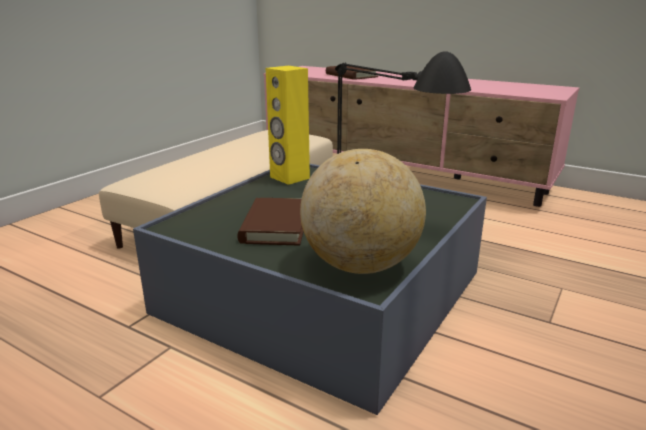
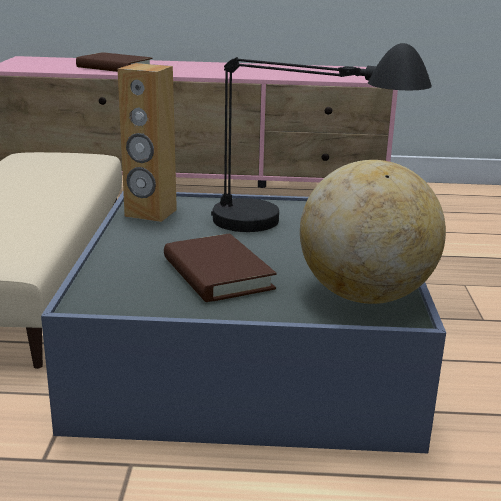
camera: 30 degrees left, 0 degrees up
yellow speaker [266,66,310,185] -> brown speaker [118,63,177,222]

